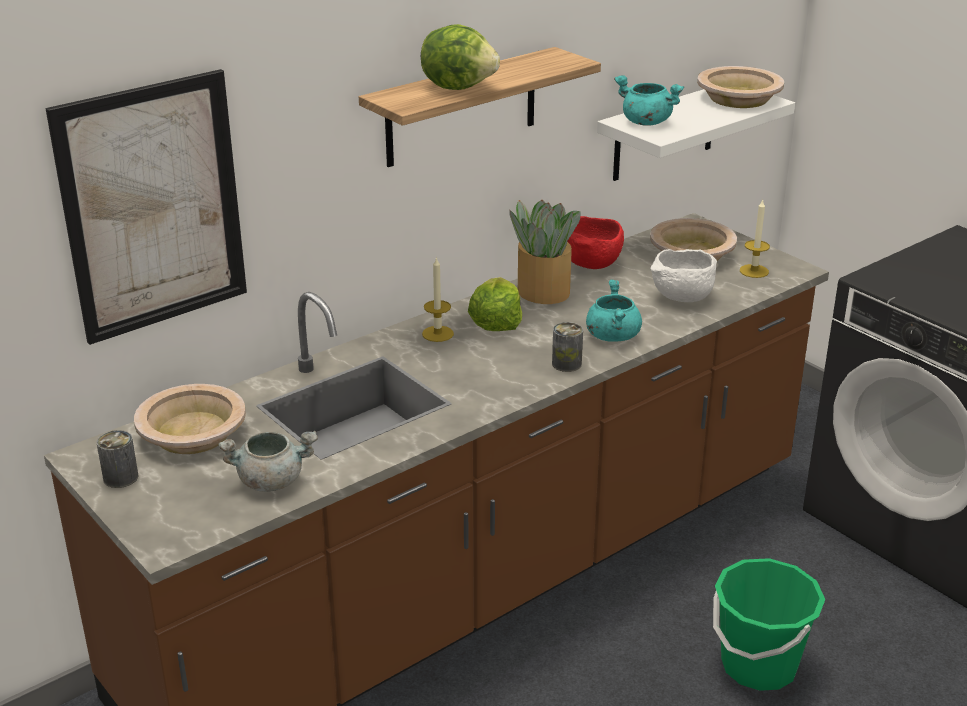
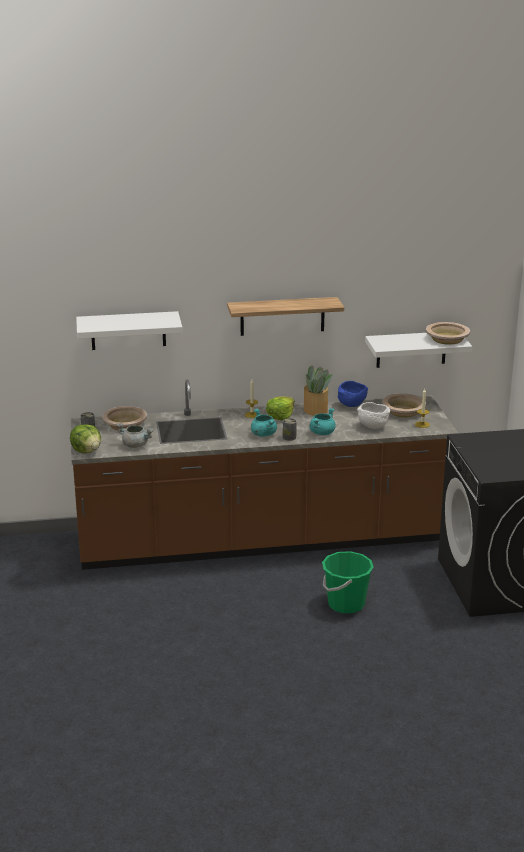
camera: 30 degrees right, 5 degrees down
picture [45,69,247,345] -> white shelf [76,311,183,350]
lettuce [421,24,500,90] -> lettuce moved to [70,424,101,454]
red bowl [567,216,624,269] -> blue bowl [338,381,368,407]
turquoise cooking pot [614,75,684,126] -> turquoise cooking pot moved to [251,409,277,437]

